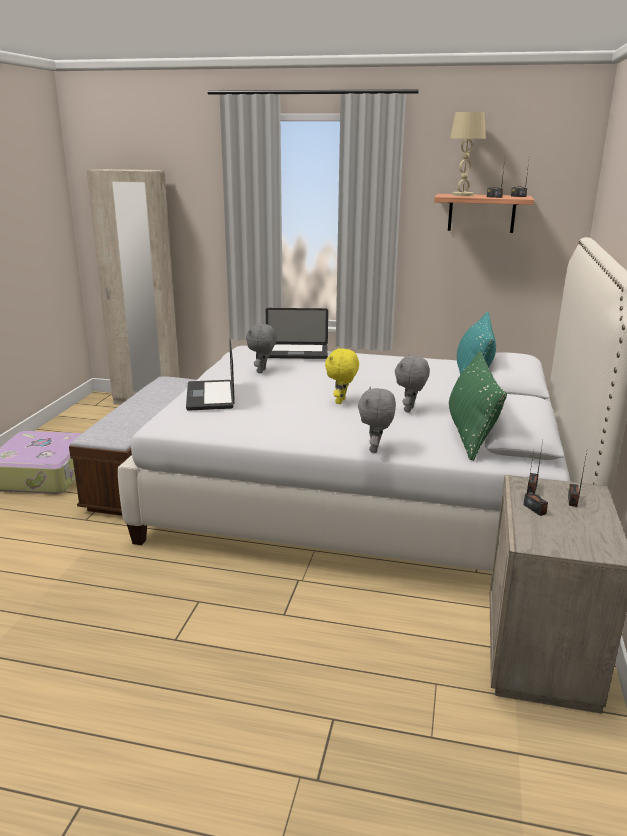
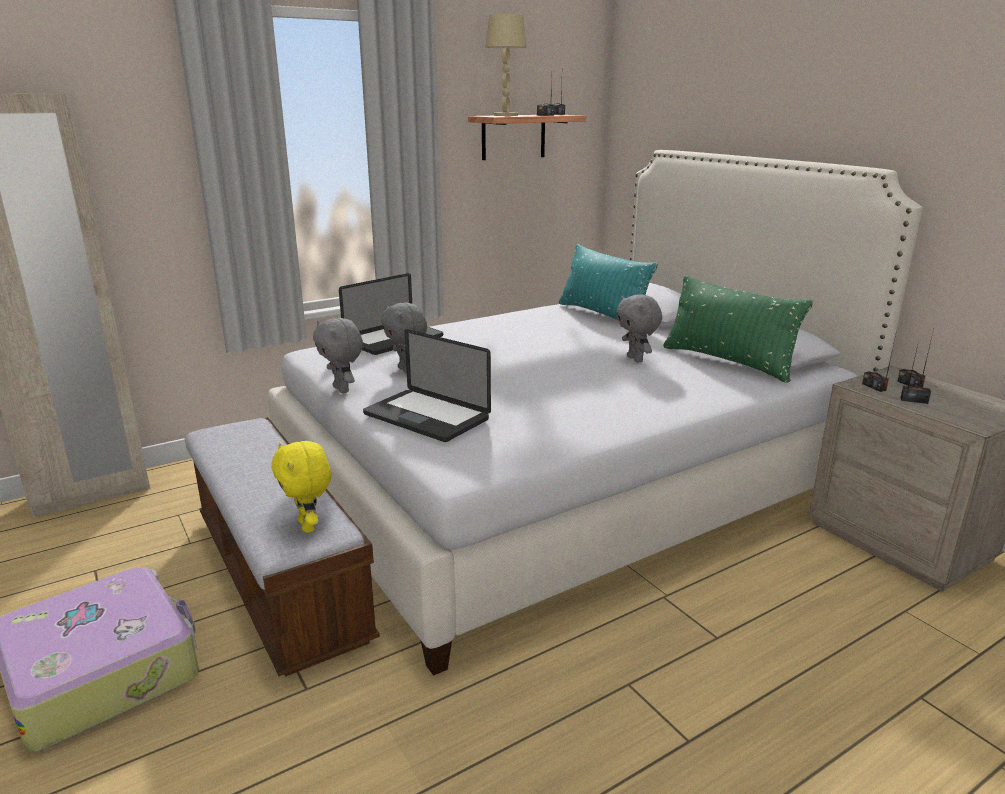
camera: 45 degrees left, 0 degrees up
yellow plush toy [325,348,359,404] -> yellow plush toy moved to [271,441,331,533]
grey plush toy [358,387,396,453] -> grey plush toy moved to [313,318,363,393]

